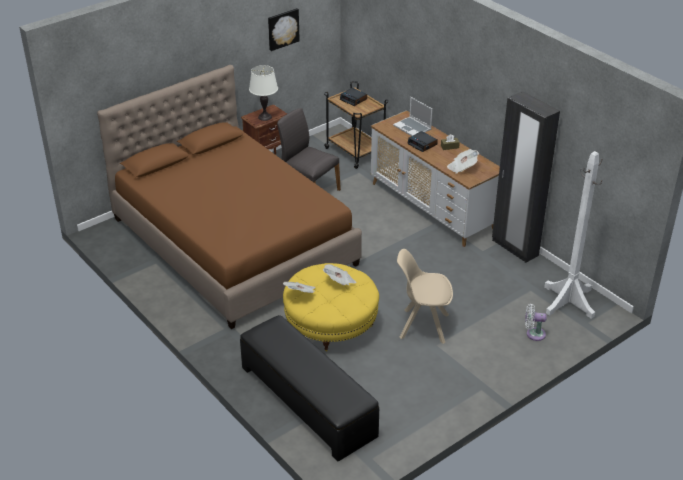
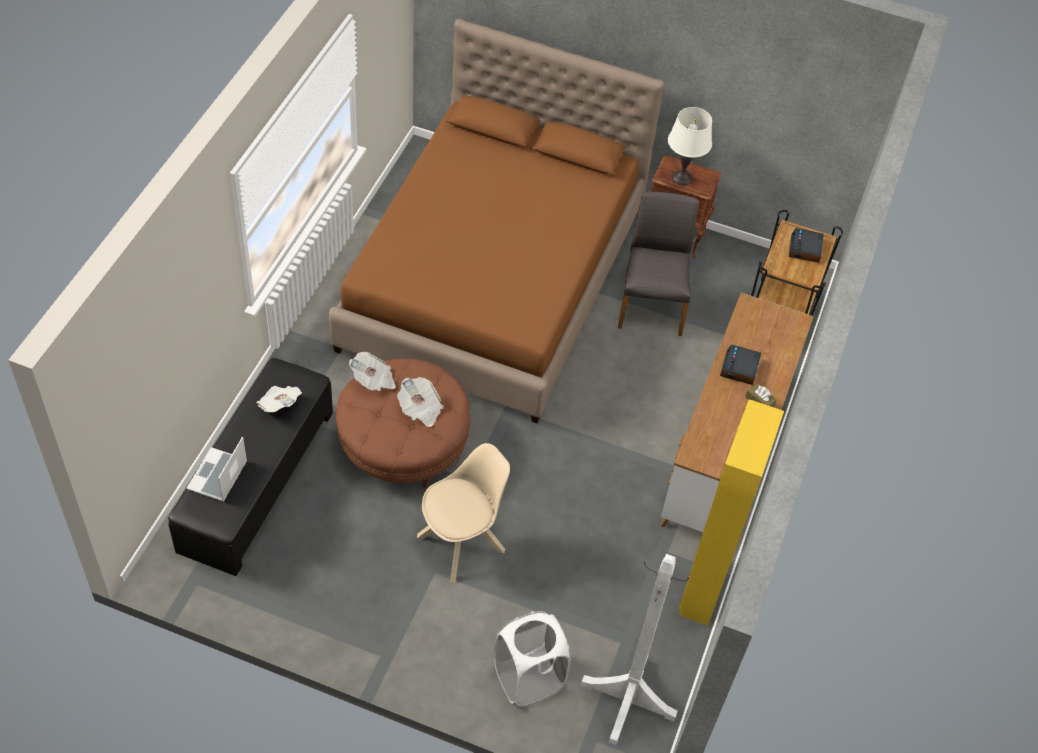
camera: 55 degrees right, 15 degrees up
picture [268,8,300,51] -> none
yellow ottoman [283,263,379,352] -> brown ottoman [336,359,470,488]
laptop [393,97,432,136] -> laptop moved to [187,437,247,502]
beige chair [397,249,453,344] -> beige chair turned 75 degrees clockwise [417,443,510,582]
newspaper [447,149,479,174] -> newspaper moved to [256,386,302,412]
black wardrobe [492,91,560,263] -> yellow wardrobe [679,400,784,626]
white fan [525,304,547,341] -> white laundry basket [494,611,571,706]

